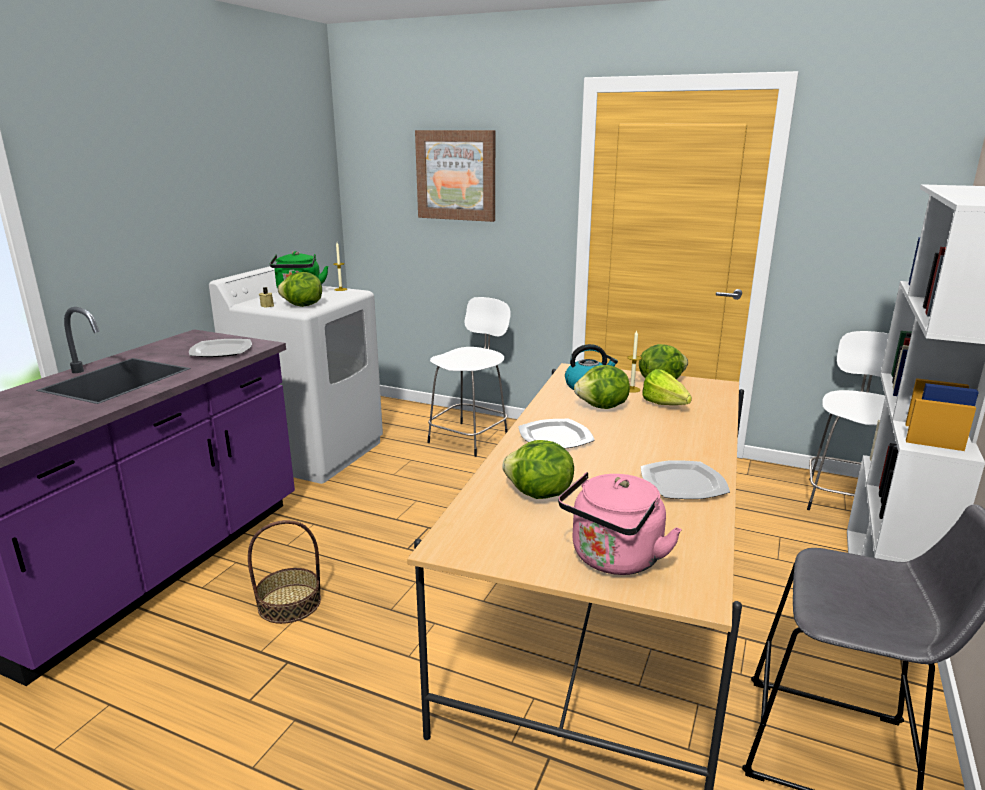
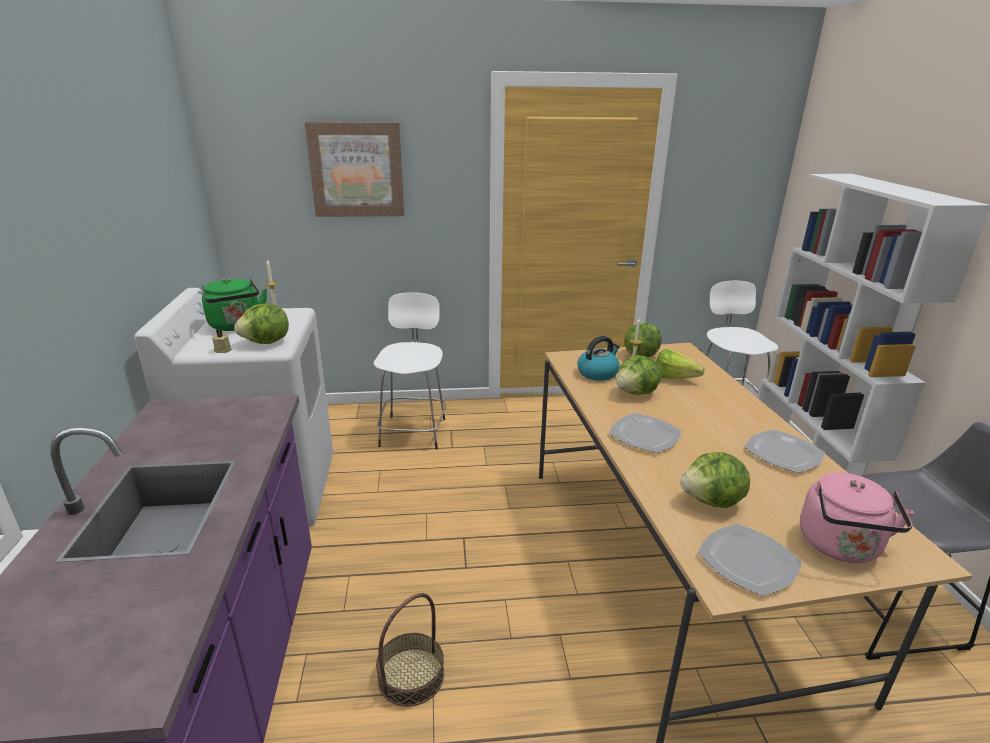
camera: 30 degrees left, 5 degrees up
plate [189,339,252,357] -> plate moved to [698,524,802,596]

